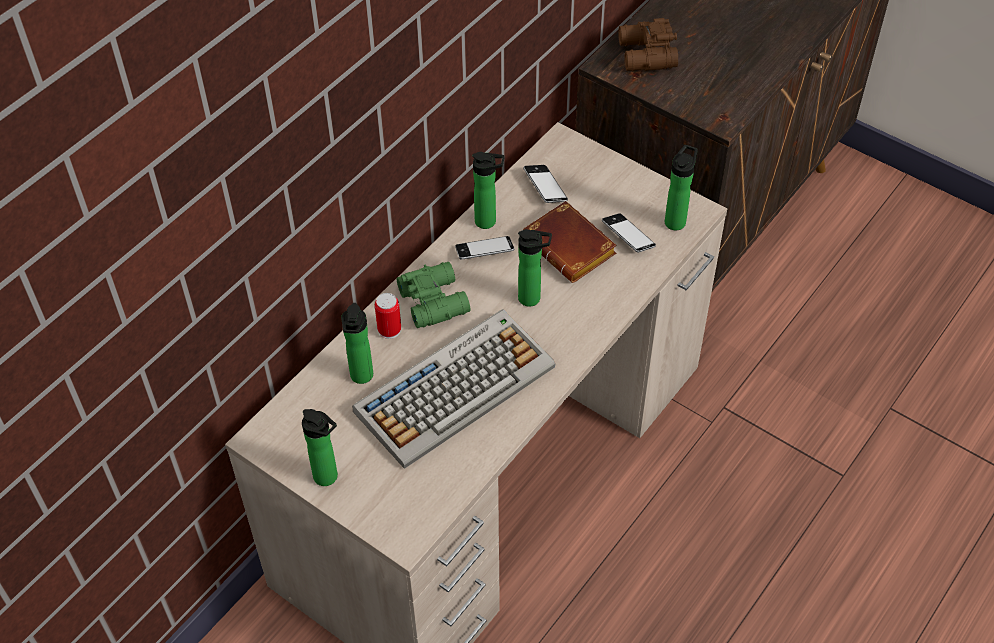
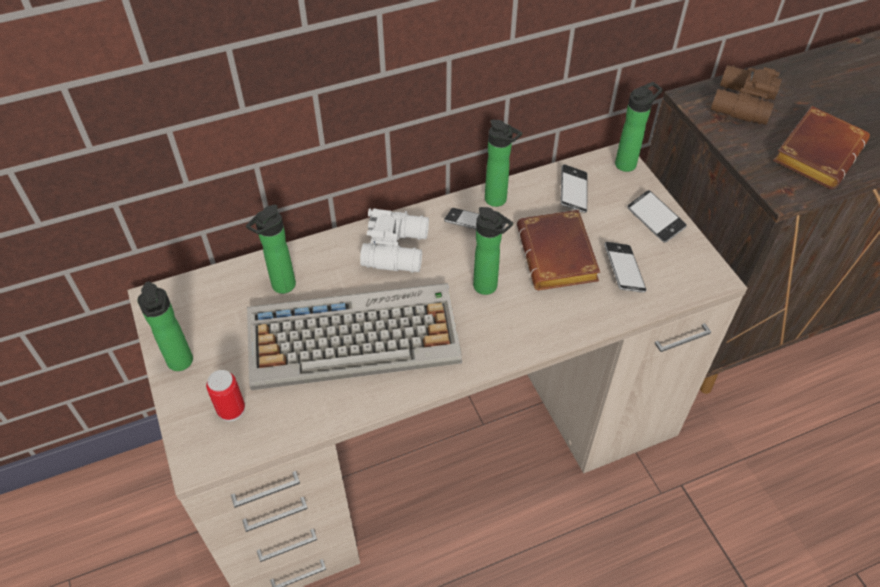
camera: 30 degrees right, 0 degrees up
can [375,293,401,339] -> can moved to [206,370,245,421]
green binoculars [397,262,470,328] -> white binoculars [360,208,429,273]
bottle [665,145,698,230] -> bottle moved to [615,82,663,172]
none -> phone [627,190,687,243]
none -> brown book [773,106,870,189]

